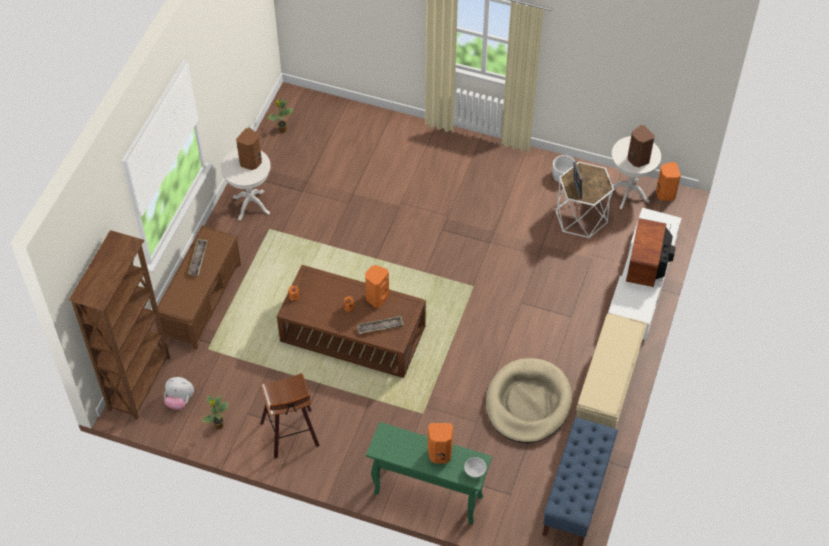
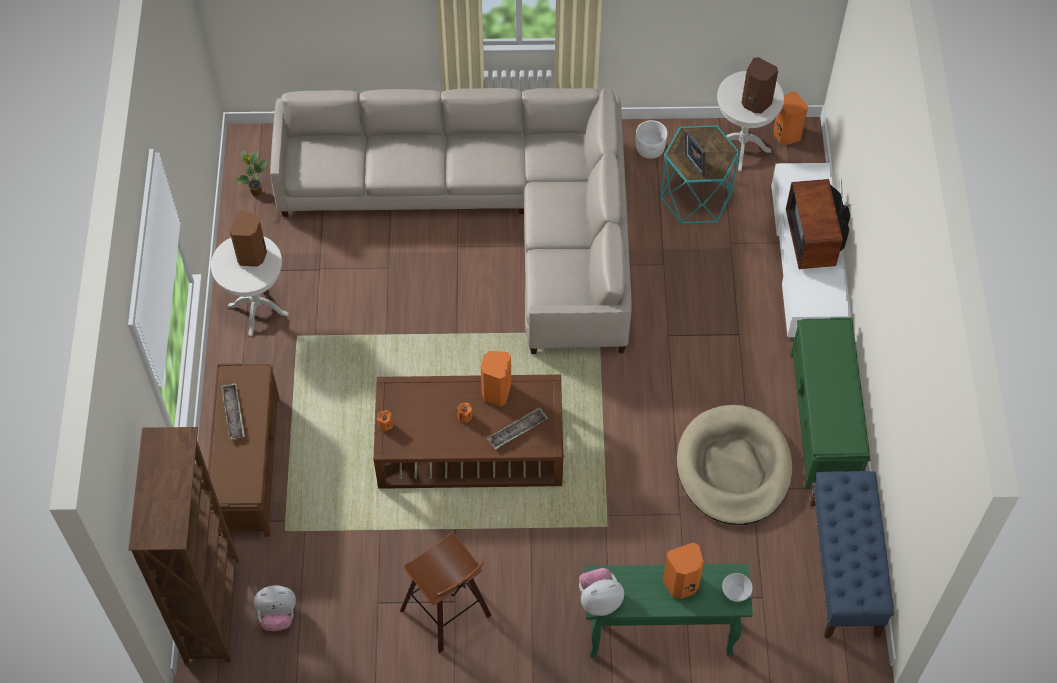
camera: 20 degrees left, 5 degrees up
potted plant [202,395,229,430] -> none
white side table [555,162,614,238] -> turquoise side table [660,125,740,224]
beige bench [576,314,647,429] -> green bench [791,317,870,489]
none -> beige sofa [270,88,632,354]
none -> plush toy [579,568,624,616]

